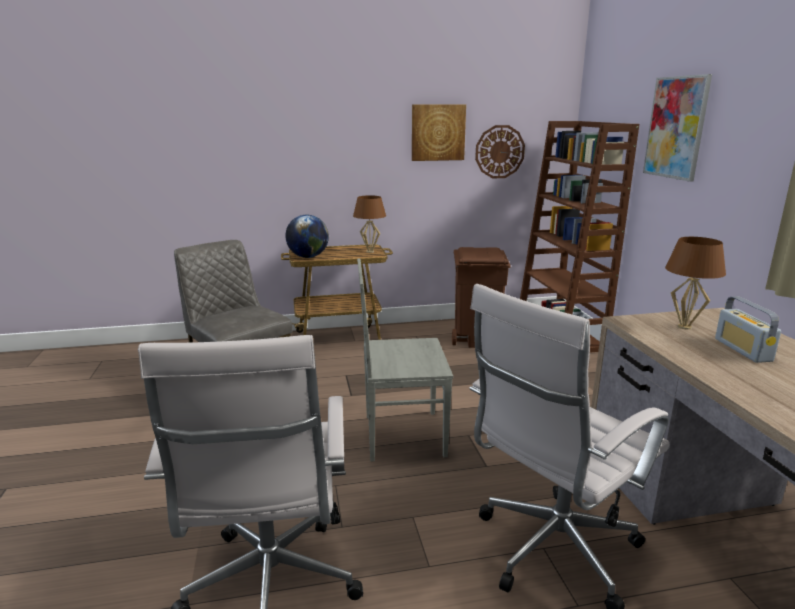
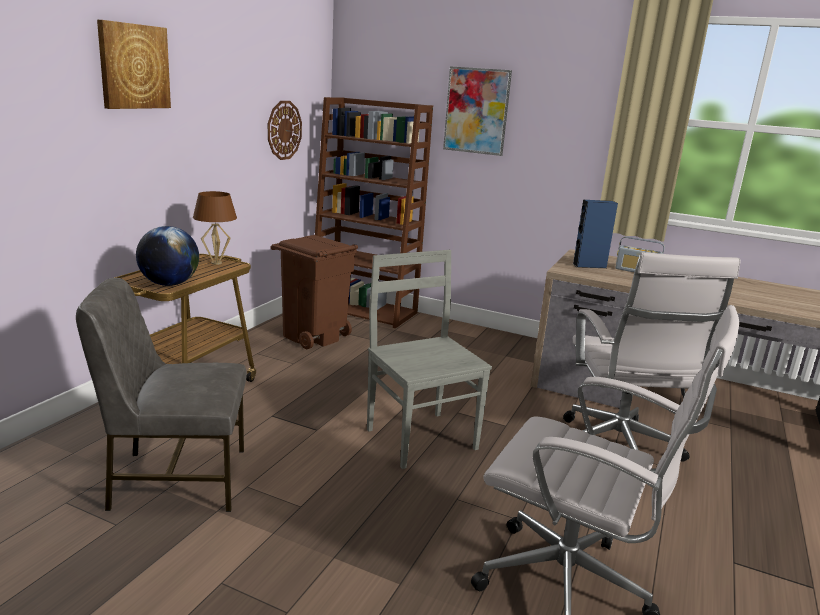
camera: 55 degrees left, 0 degrees up
grey chair [357,258,453,461] -> grey chair turned 120 degrees clockwise [367,250,492,469]
picture [412,104,466,161] -> picture moved to [97,20,171,109]
brown table lamp [665,237,726,329] -> blue speaker [573,200,618,268]

